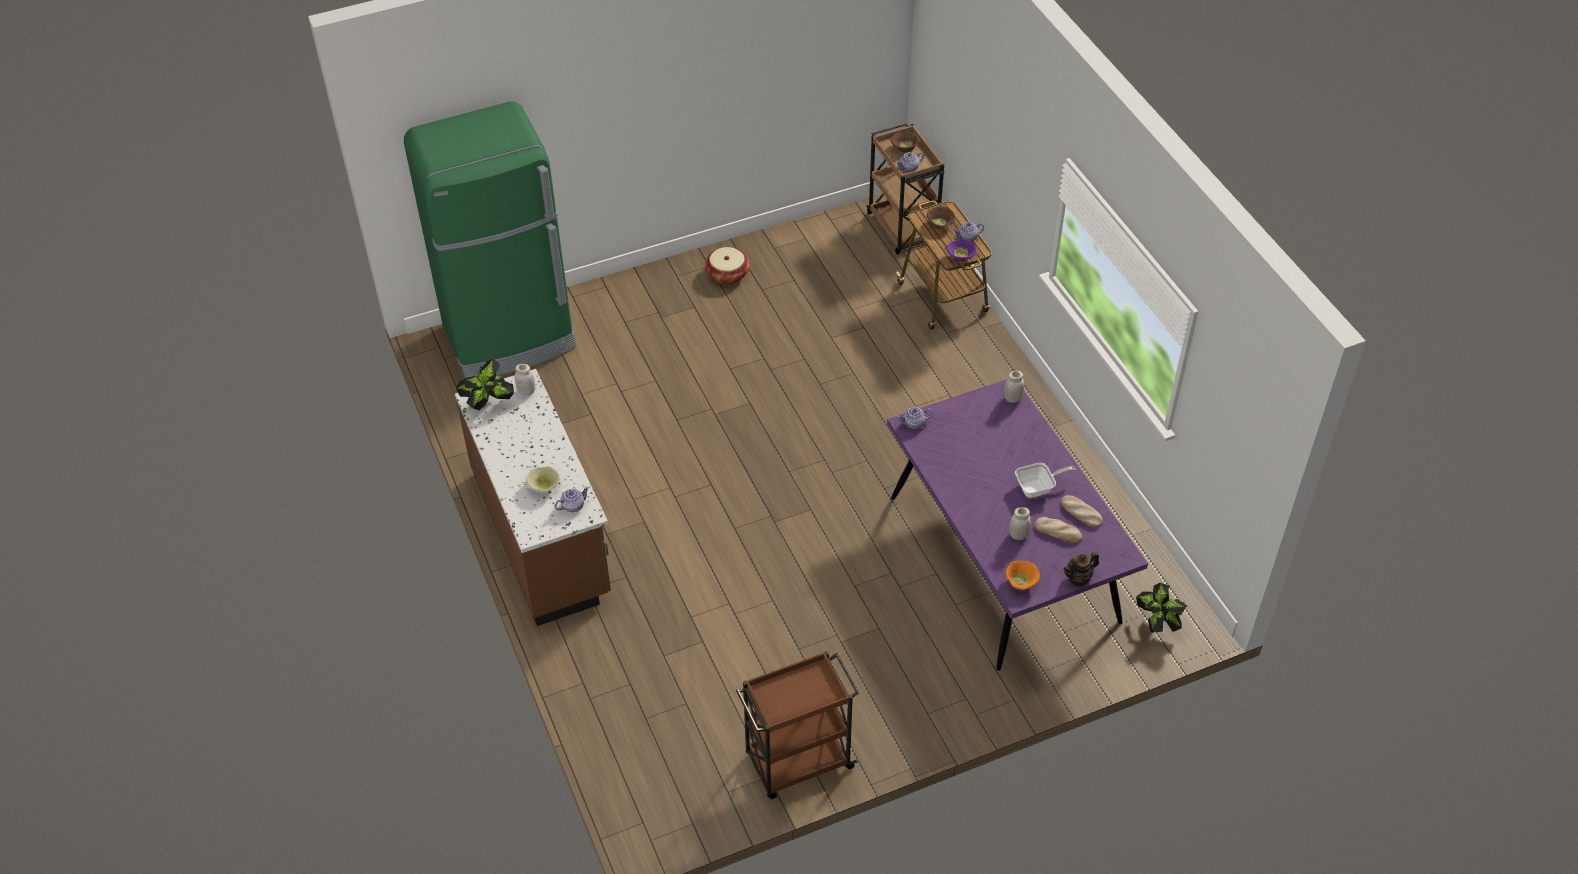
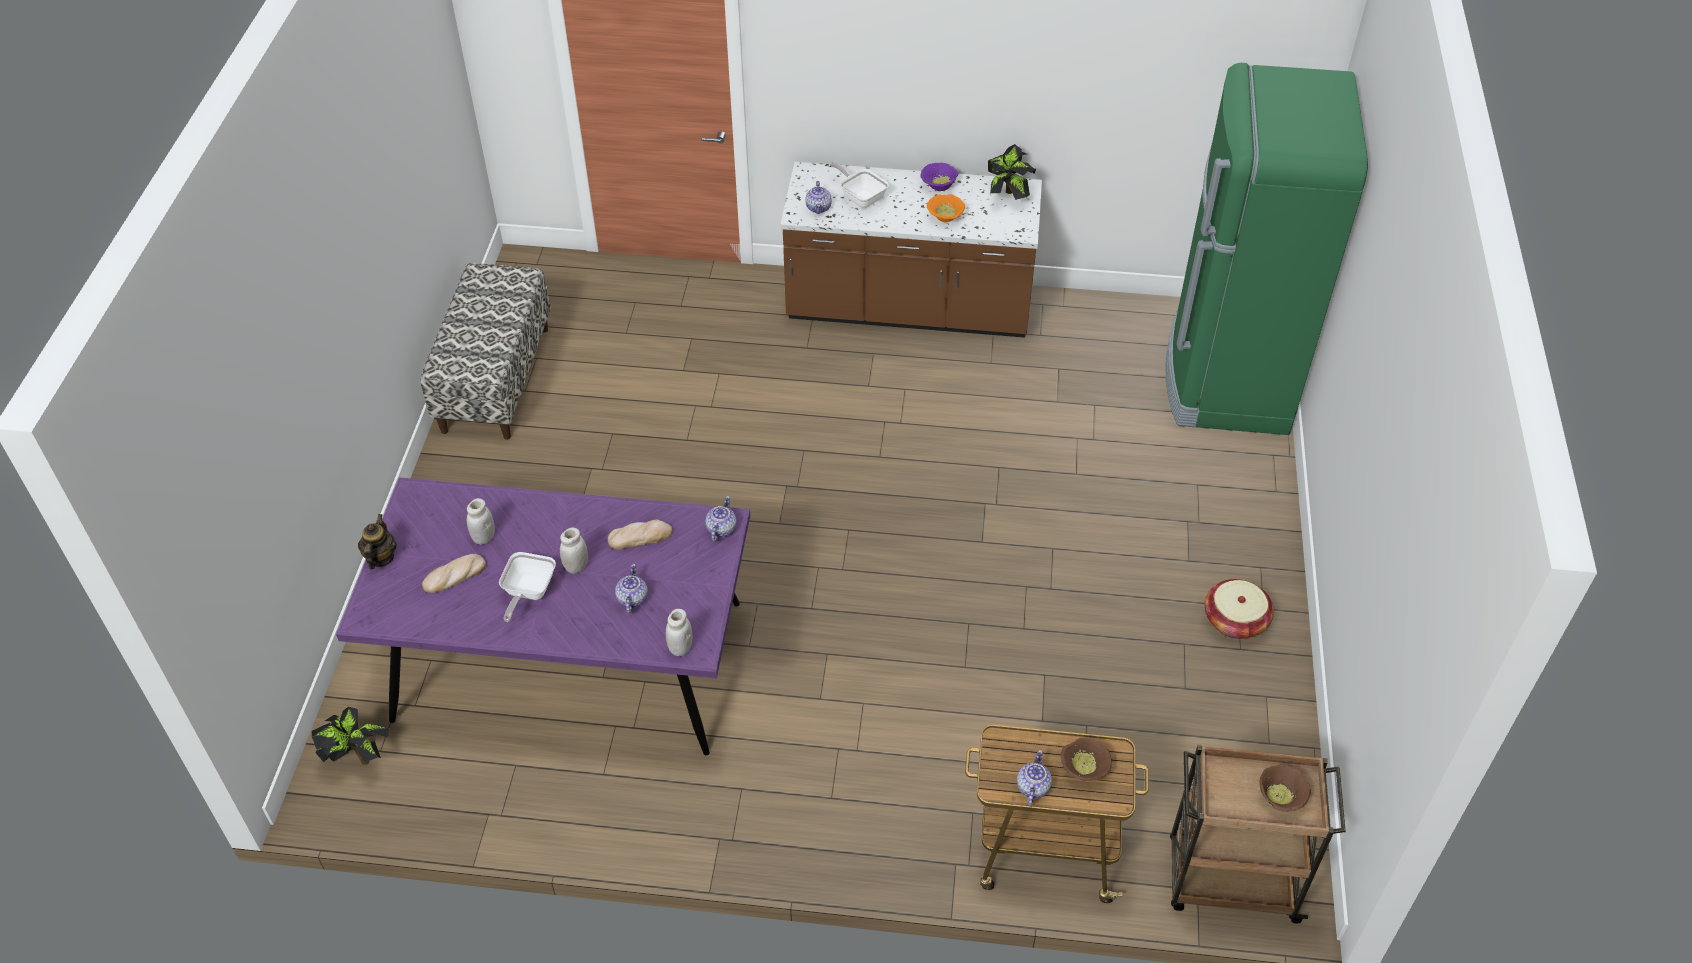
camera: 120 degrees right, 0 degrees up
white jar [515,364,535,396] -> white jar moved to [560,527,588,574]
beige bowl [526,466,560,492] -> frying pan [830,162,889,208]
brown cart [736,651,859,799] -> bench [421,263,551,440]
teapot [896,152,924,172] -> teapot moved to [615,564,648,613]
purple bowl [947,239,976,261] -> purple bowl moved to [921,163,959,191]
orange bowl [1006,560,1040,589] -> orange bowl moved to [927,194,965,222]
bread [1061,495,1103,528] -> bread moved to [608,520,673,549]

